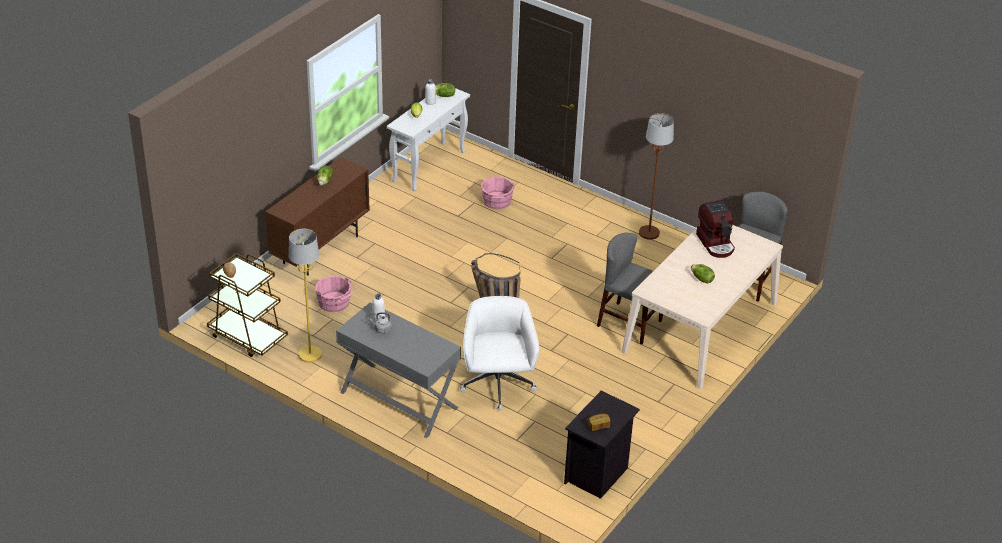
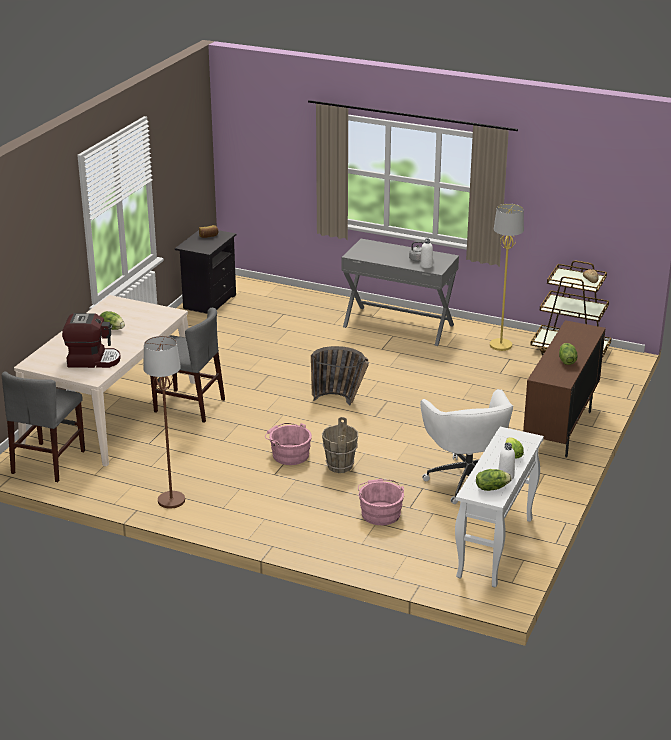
camera: 170 degrees right, 10 degrees down
pink bucket [315,276,355,312] -> pink bucket moved to [265,423,312,465]
white office chair [460,296,539,410] -> white office chair moved to [420,389,513,504]
coffee machine [696,200,735,258] -> coffee machine turned 120 degrees clockwise [62,313,121,368]
none -> brown bucket [322,417,358,473]

